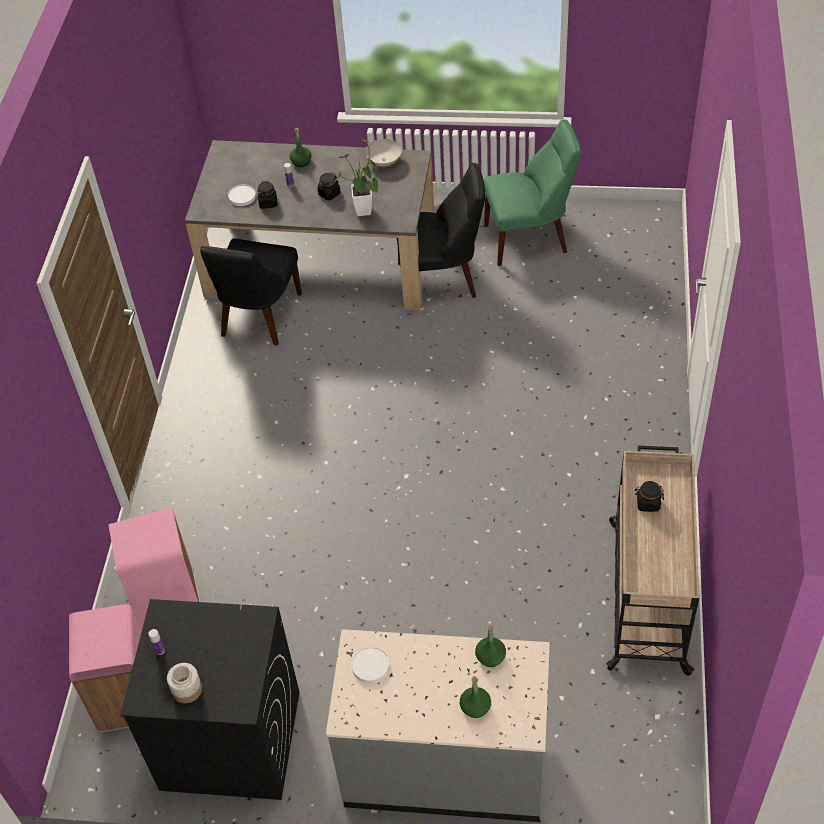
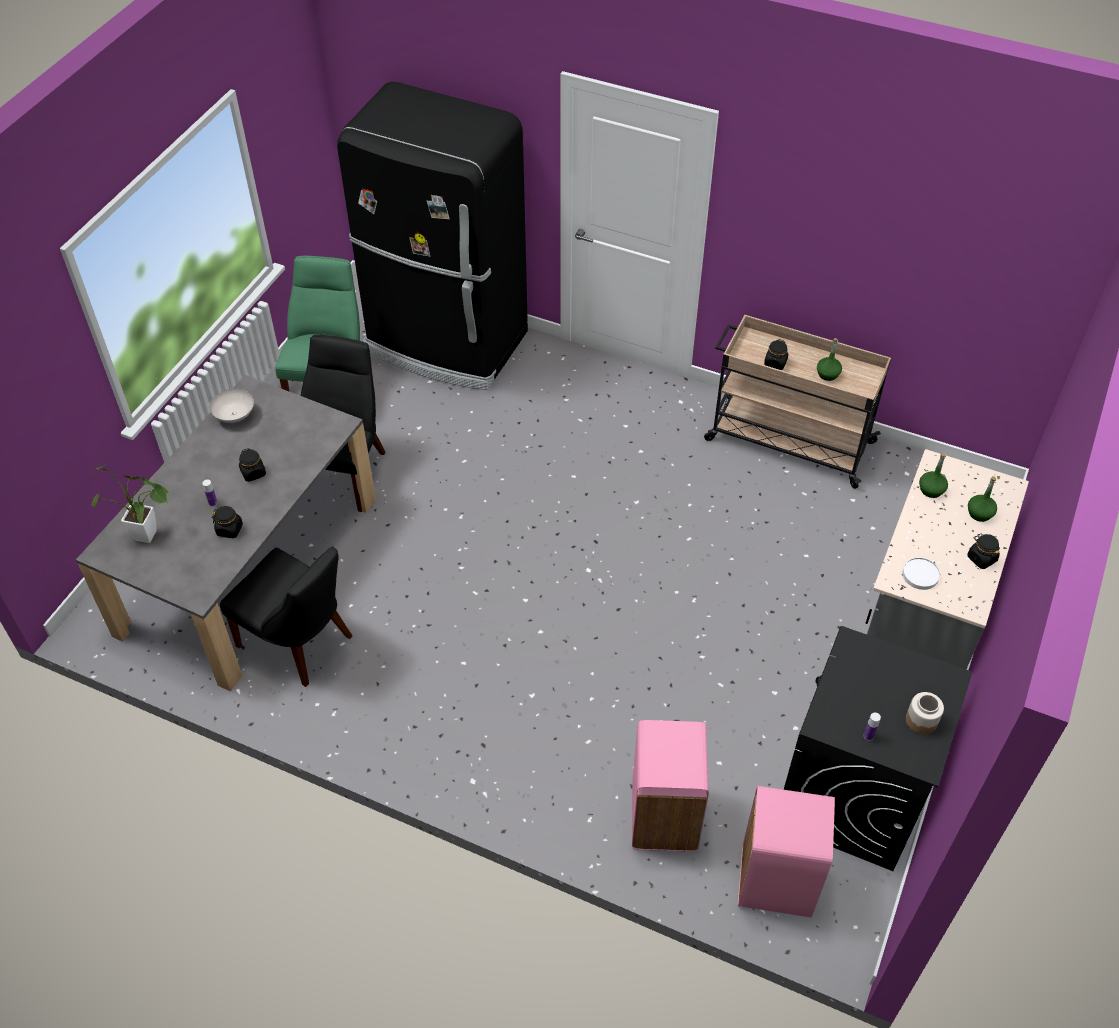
camera: 75 degrees left, 0 degrees up
white plate [228,185,256,206] -> none
green bottle [289,128,311,167] -> green bottle moved to [817,338,842,381]
potted plant [330,139,379,216] -> potted plant moved to [92,465,169,543]
none -> black fridge [337,82,528,390]
none -> black jar [968,534,1000,569]

